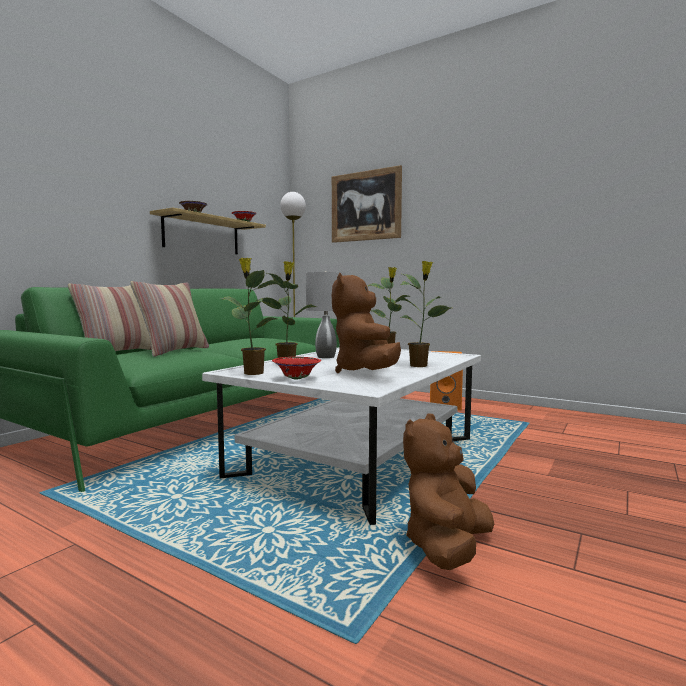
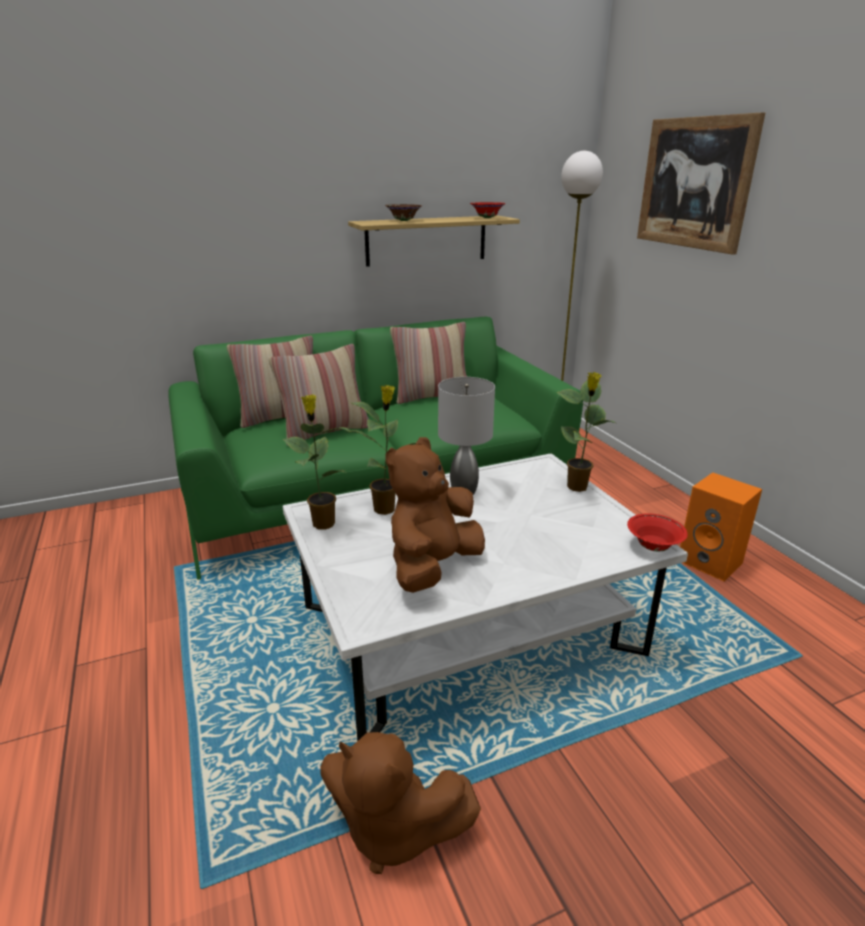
camera: 35 degrees right, 20 degrees up
red bowl [272,357,321,379] -> red bowl moved to [627,513,688,551]
potted plant [397,261,451,367] -> none
brown plush toy [403,413,494,570] -> brown plush toy turned 135 degrees counterclockwise [320,732,481,874]
none -> pillow [390,322,467,404]

